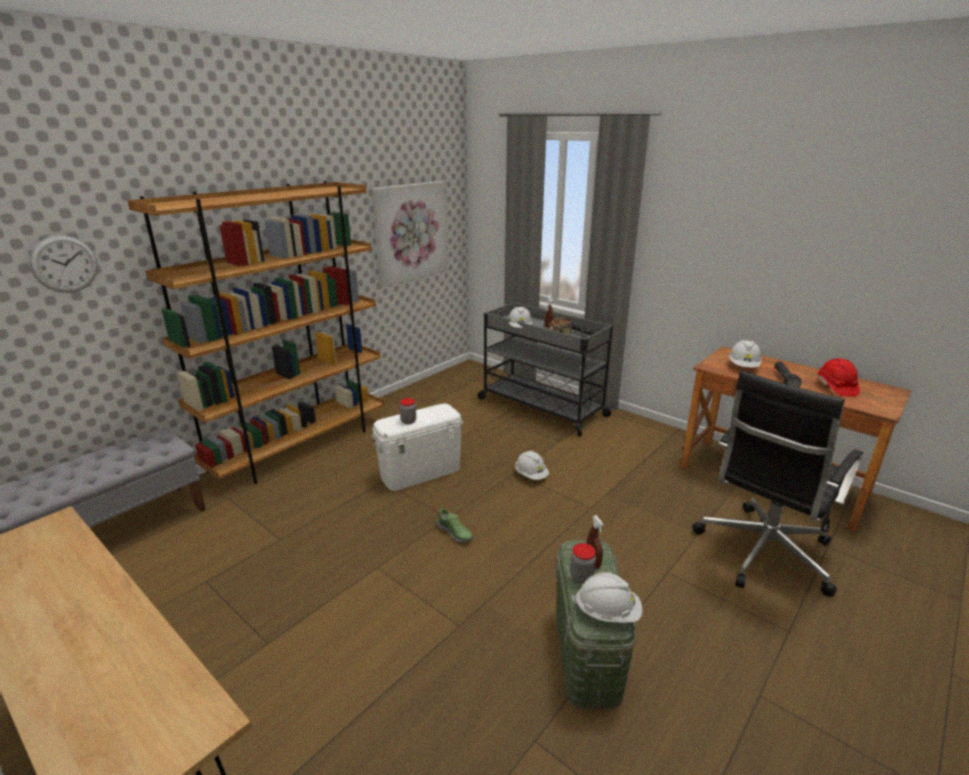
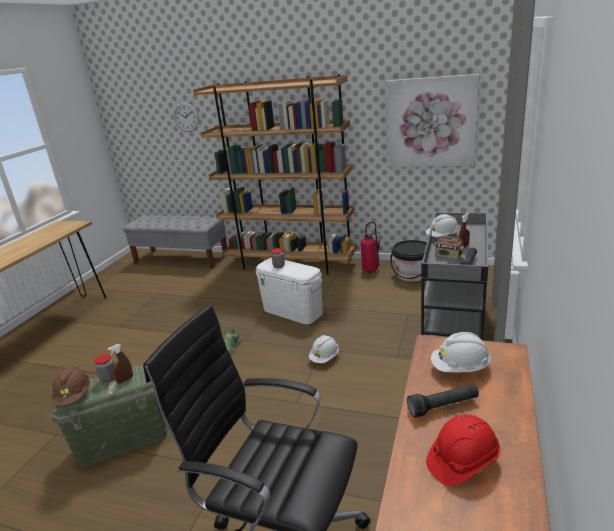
camera: 70 degrees right, 0 degrees up
white hard hat [575,573,642,623] -> brown hard hat [52,367,90,405]
none -> fire extinguisher [360,222,380,273]
none -> black bucket [390,240,427,282]

